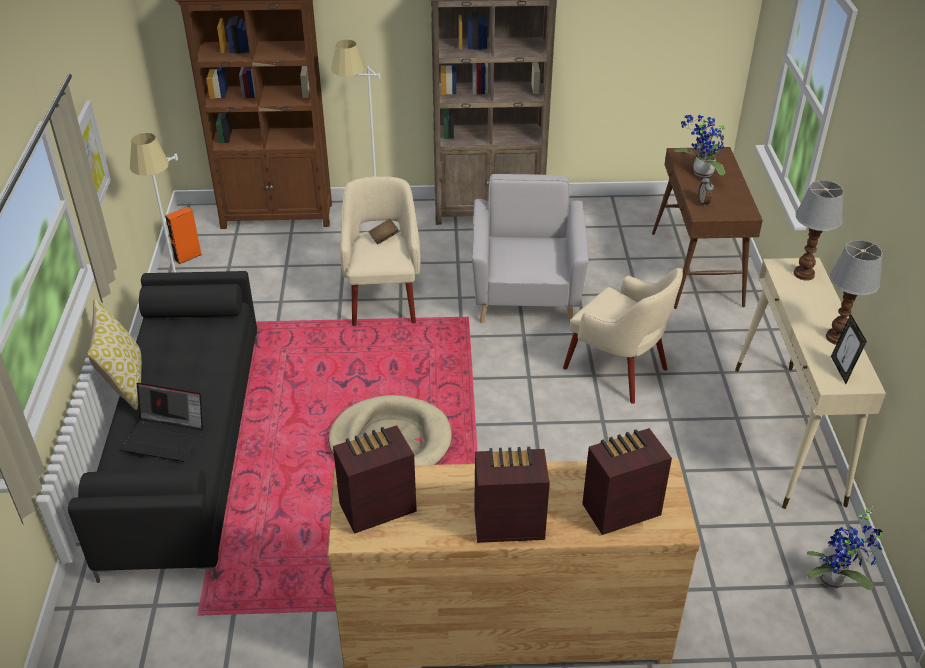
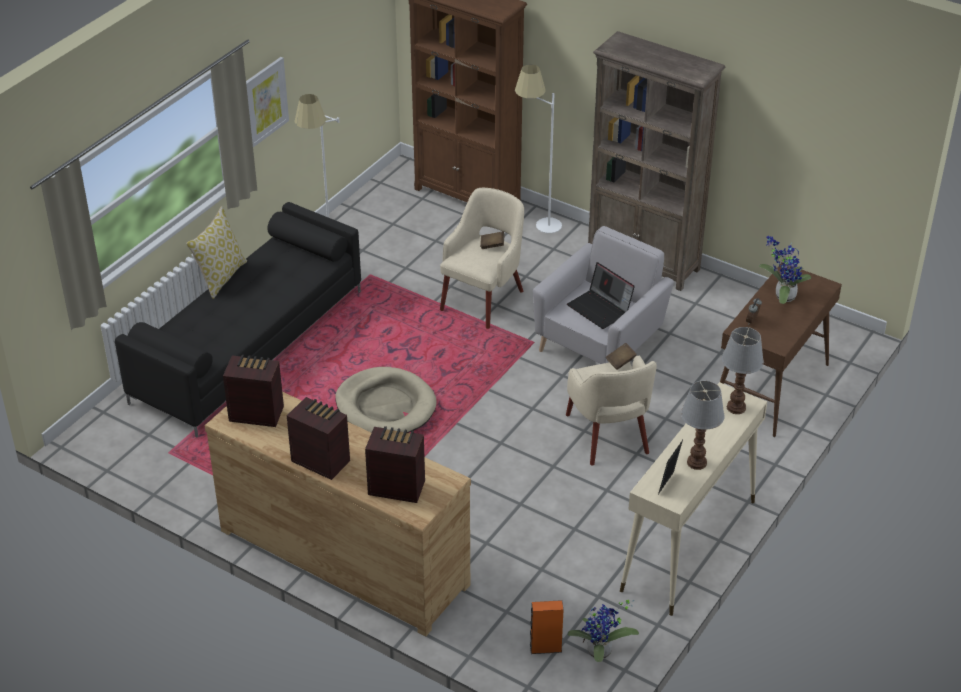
camera: 35 degrees right, 0 degrees up
laptop [121,383,203,462] -> laptop moved to [567,262,635,329]
orange speaker [165,207,202,264] -> orange speaker moved to [530,600,563,654]
none -> brown book [606,343,637,370]

